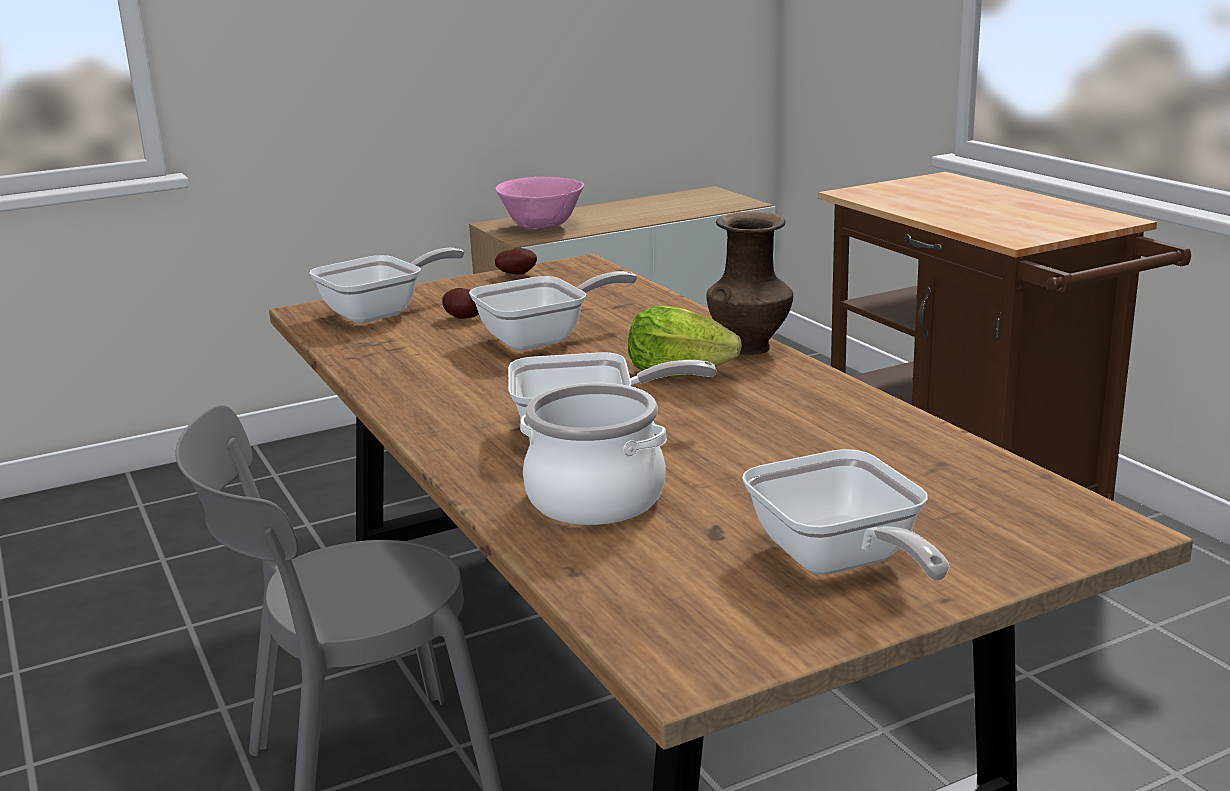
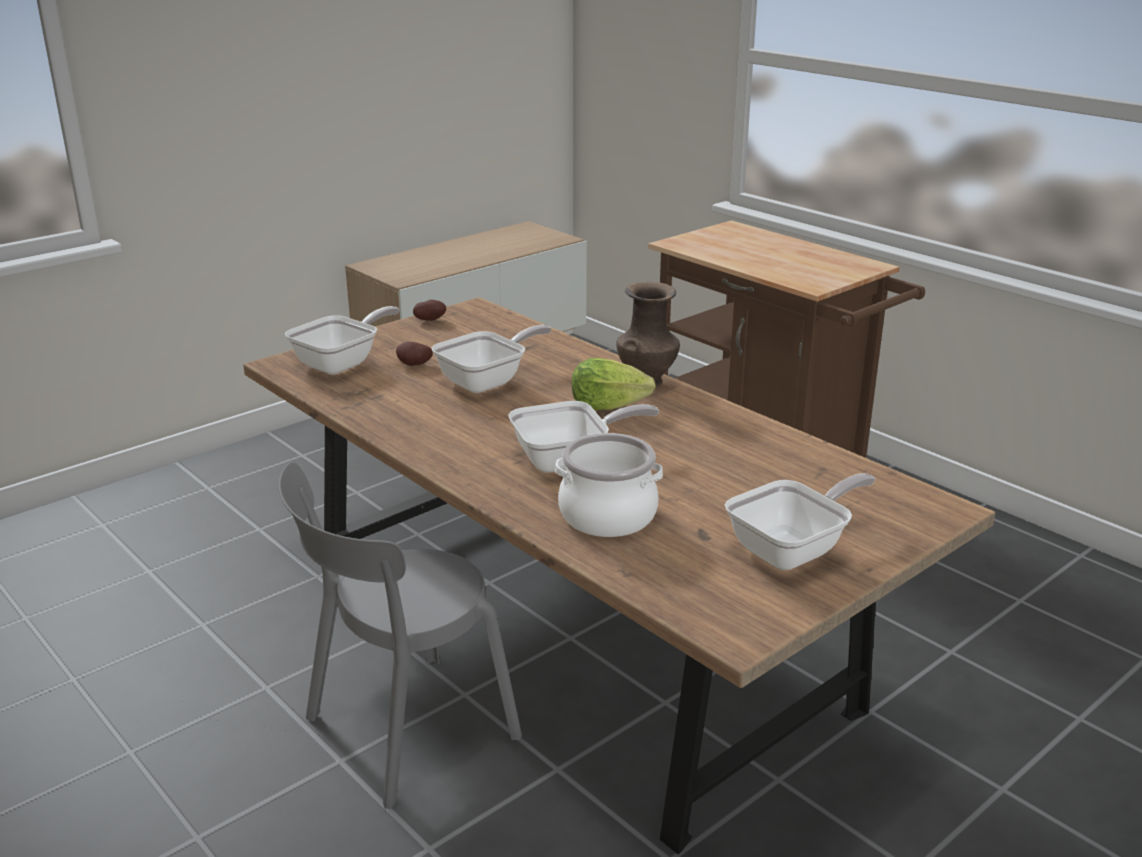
camera: 15 degrees left, 5 degrees up
pink bowl [496,177,584,230] -> none
frying pan [742,449,950,581] -> frying pan turned 90 degrees counterclockwise [725,473,876,570]

